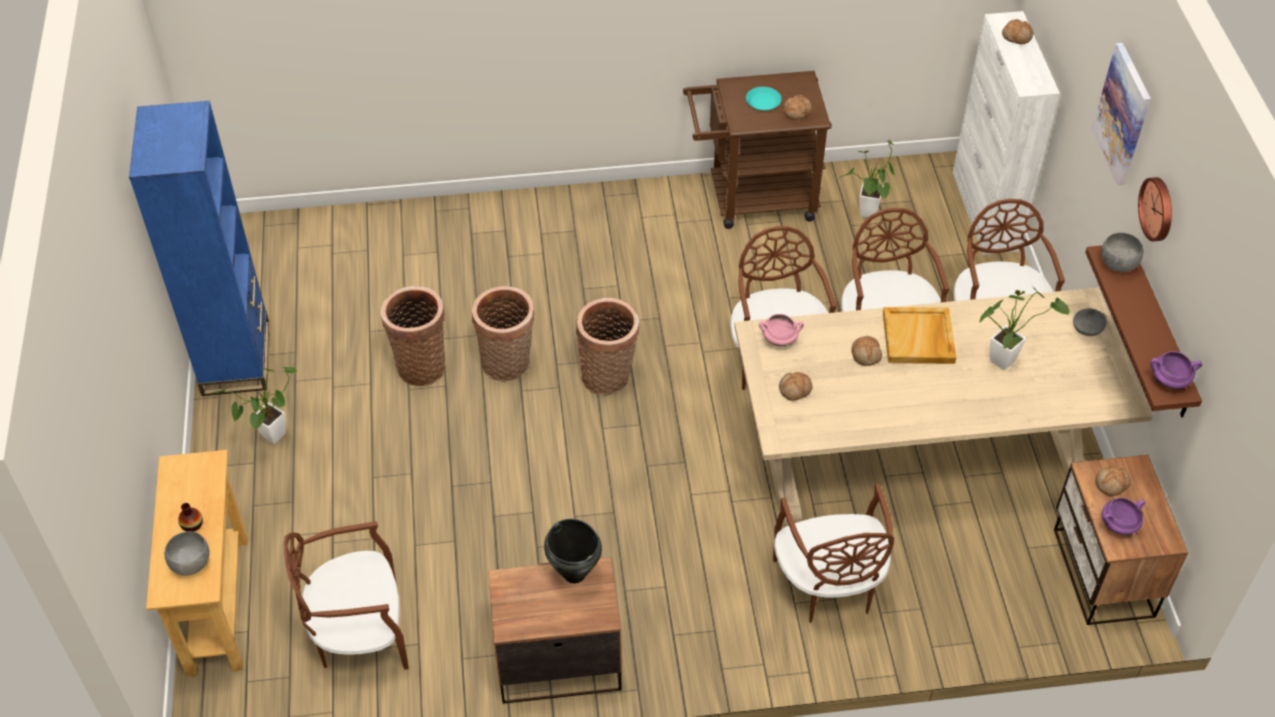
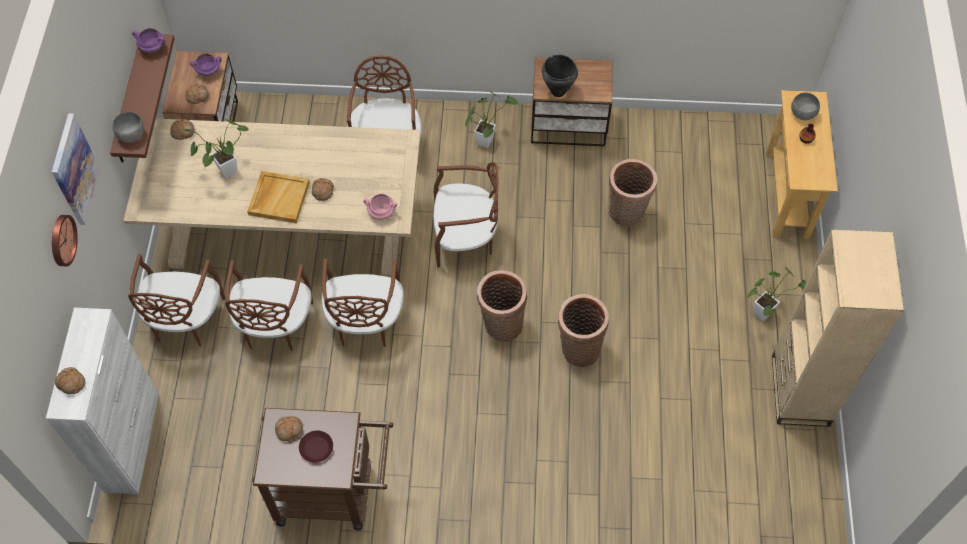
camera: 170 degrees left, 10 degrees up
blue bookcase [129,101,269,396] -> beige bookcase [772,230,904,427]
brown chair [283,521,409,670] -> brown chair moved to [433,162,499,267]
basket [381,286,446,386] -> basket moved to [608,159,657,227]
turquoise plate [746,87,782,110] -> brown plate [299,430,333,463]
bread [779,372,813,401] -> bread moved to [170,119,195,140]
potted plant [838,140,895,217] -> potted plant moved to [465,91,518,148]
grey bowl [1073,308,1107,336] -> none
wall clock [1138,177,1172,241] -> wall clock moved to [52,215,78,266]

